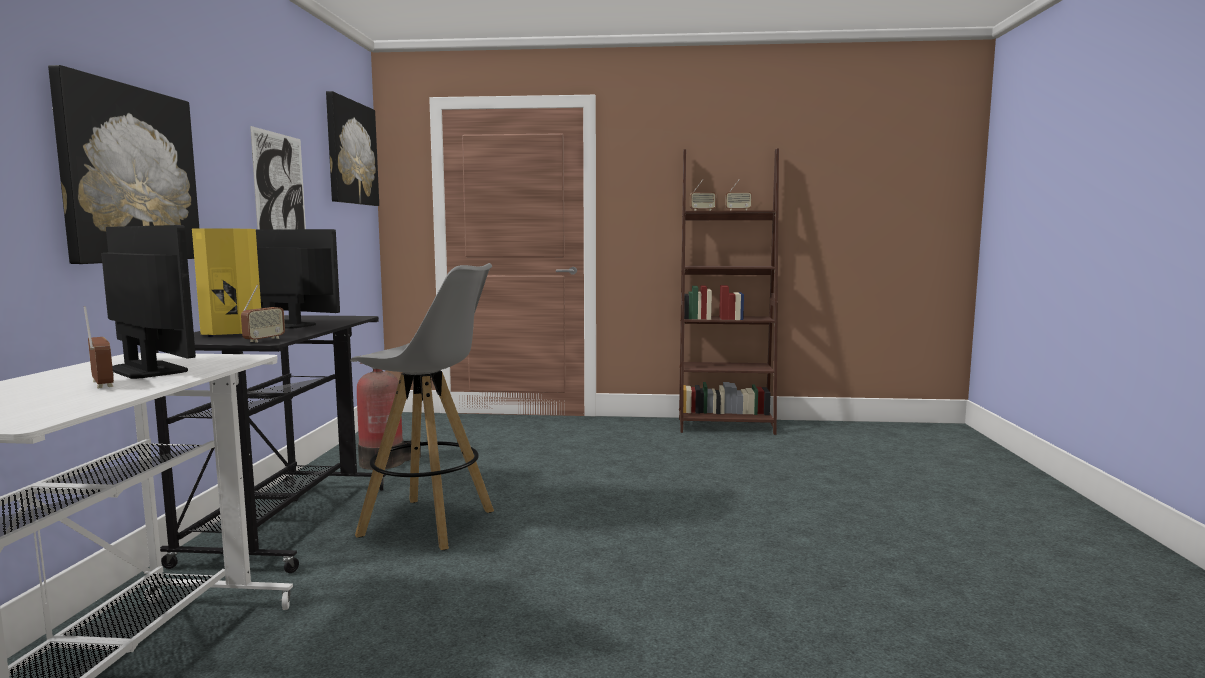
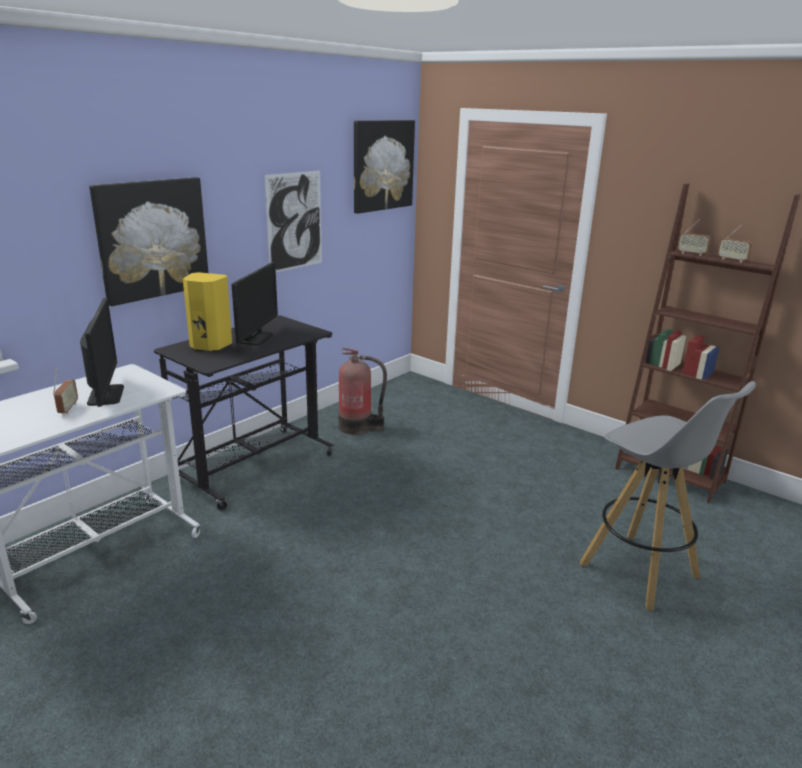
camera: 35 degrees right, 15 degrees up
radio [241,285,285,342] -> none
monitor [256,229,340,329] -> monitor turned 45 degrees clockwise [232,262,278,345]
grey stool [350,263,494,550] -> grey stool moved to [580,381,756,611]

